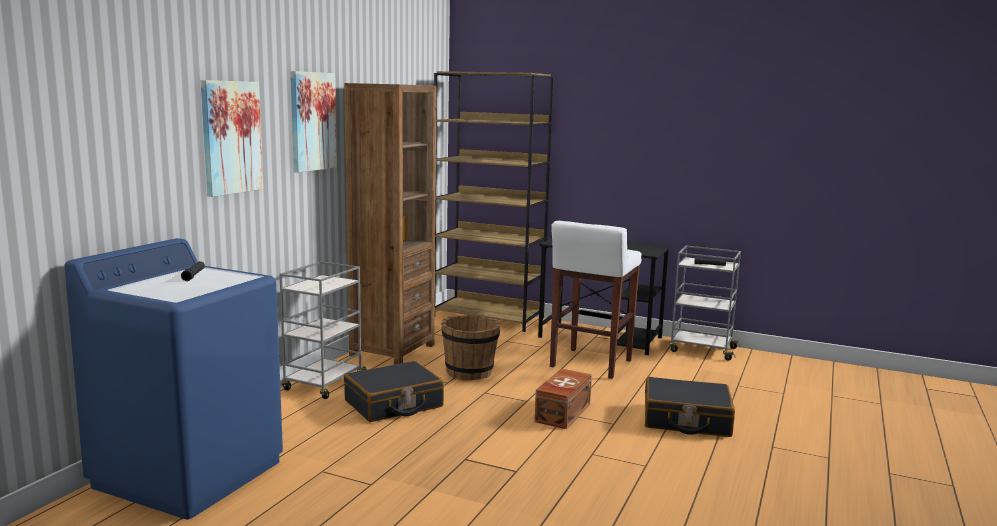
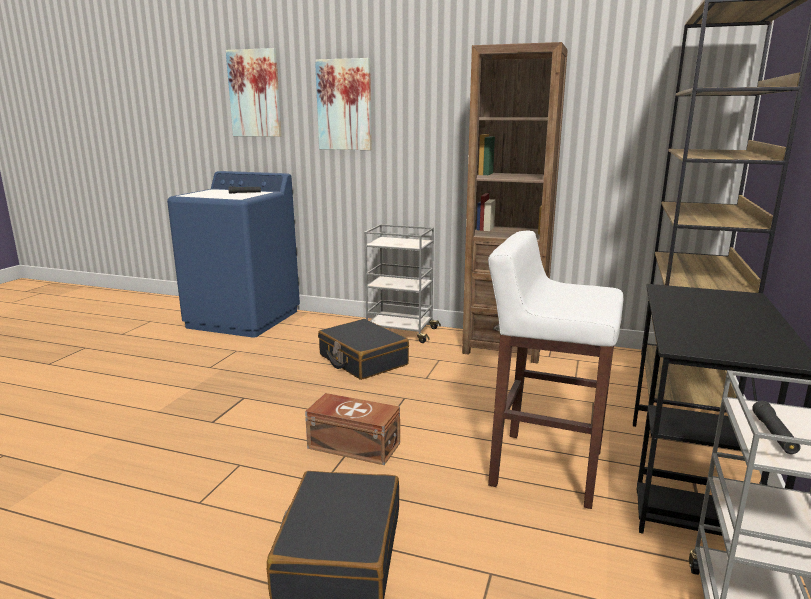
camera: 85 degrees right, 5 degrees up
picture [290,71,337,173] -> picture moved to [226,48,281,137]
brown bucket [441,315,501,380] -> none

